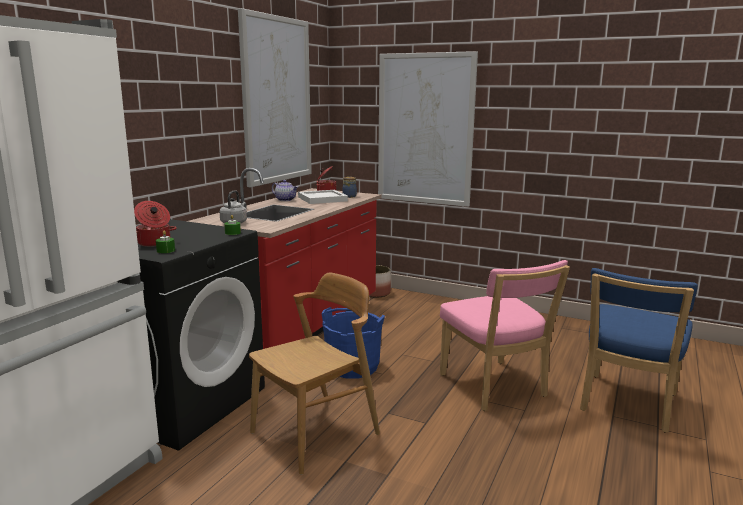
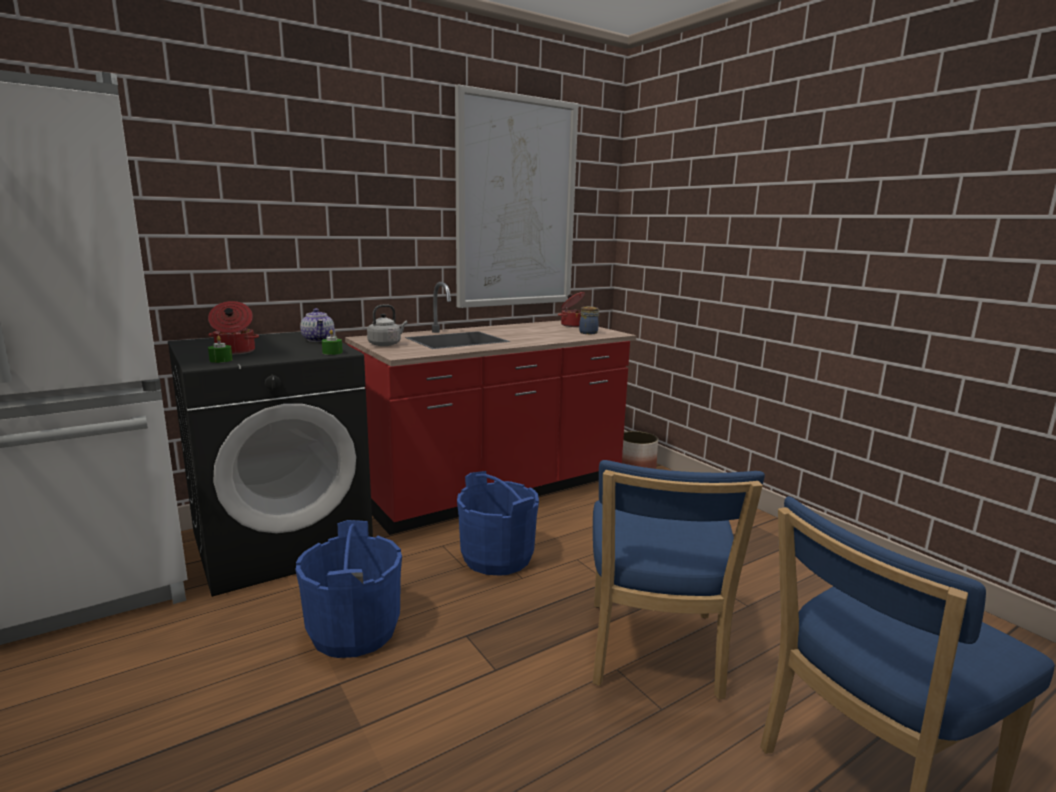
camera: 30 degrees right, 0 degrees up
brown chair [249,272,380,475] -> blue bucket [295,520,402,658]
teapot [272,180,298,201] -> teapot moved to [300,308,335,342]
white tray [298,190,348,204] -> none
picture [378,51,478,207] -> none
pink chair [440,260,570,411] -> blue chair [592,460,765,700]

